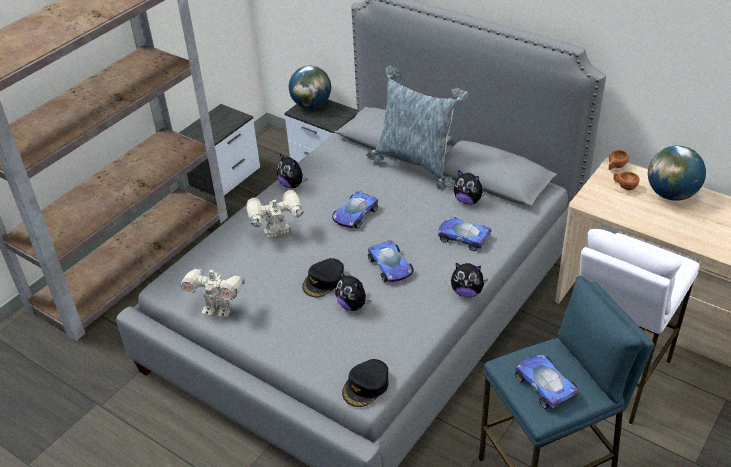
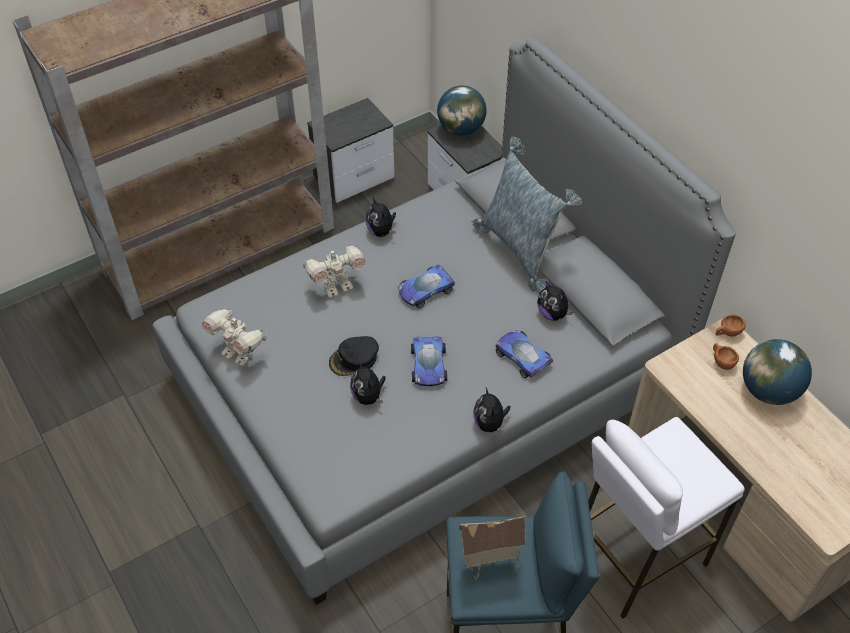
camera: 20 degrees right, 10 degrees up
toy robot [246,190,304,239] -> toy robot turned 150 degrees clockwise [303,244,365,297]
black cap [342,359,389,407] -> none
plush toy [451,263,488,298] -> plush toy turned 45 degrees clockwise [473,388,510,433]
toy car [515,355,579,409] -> toy house [459,516,526,580]

